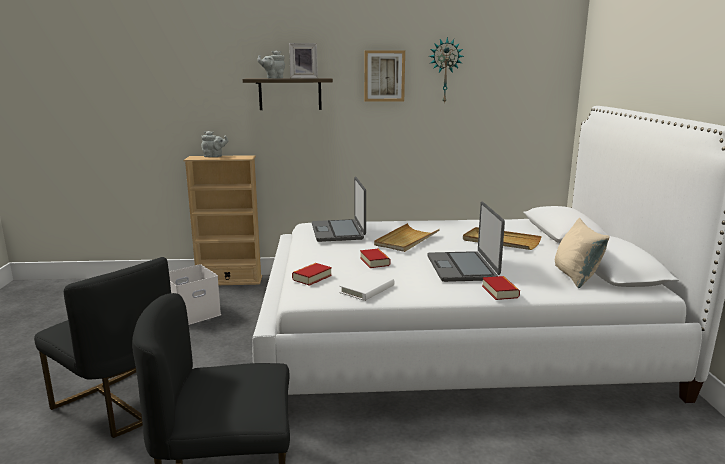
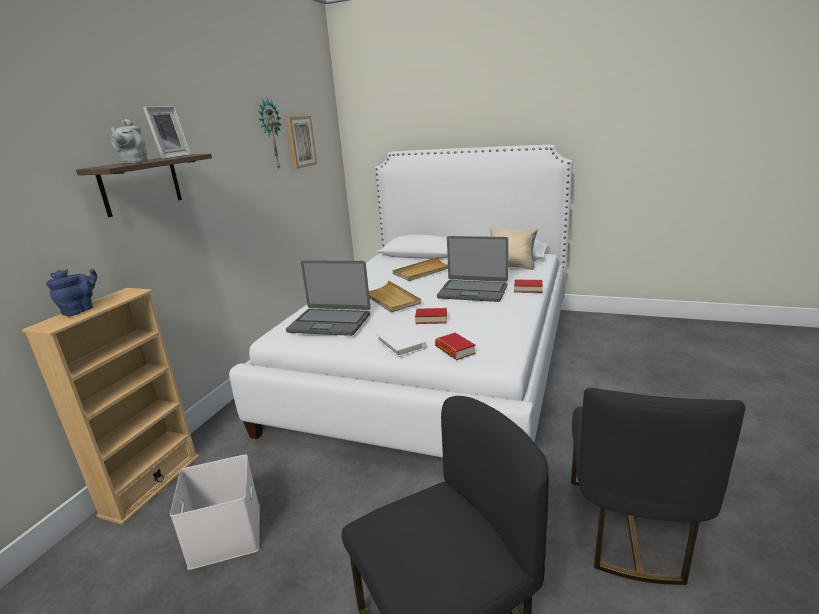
camera: 65 degrees left, 5 degrees up
grey teapot [201,131,229,157] -> blue teapot [46,269,97,316]
white book [339,272,395,301] -> white book moved to [376,326,427,357]
picture [364,50,405,102] -> picture moved to [286,116,317,169]

